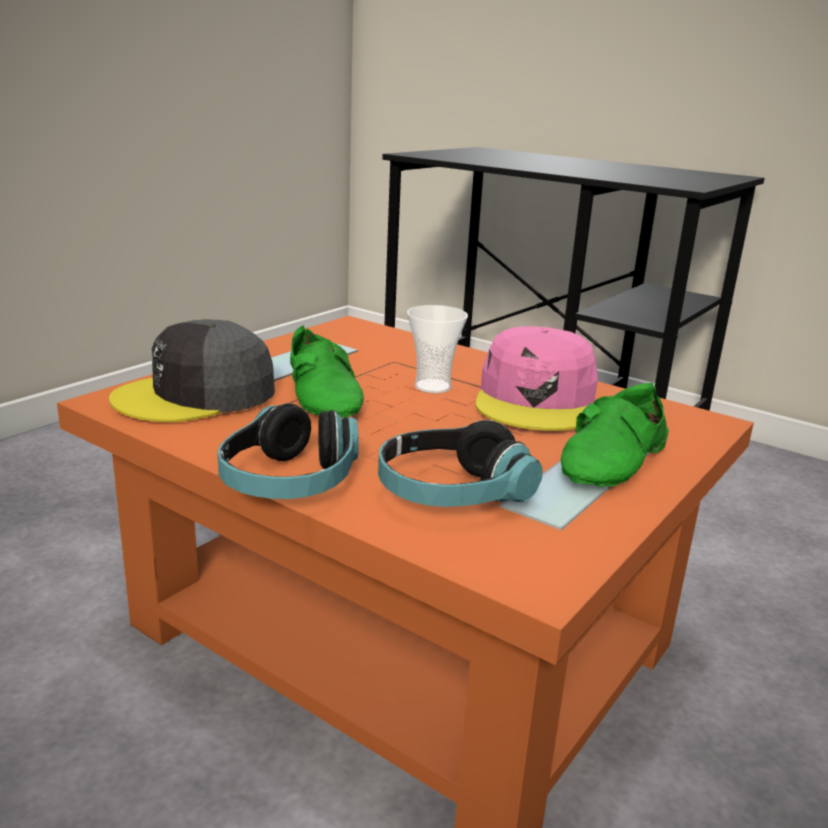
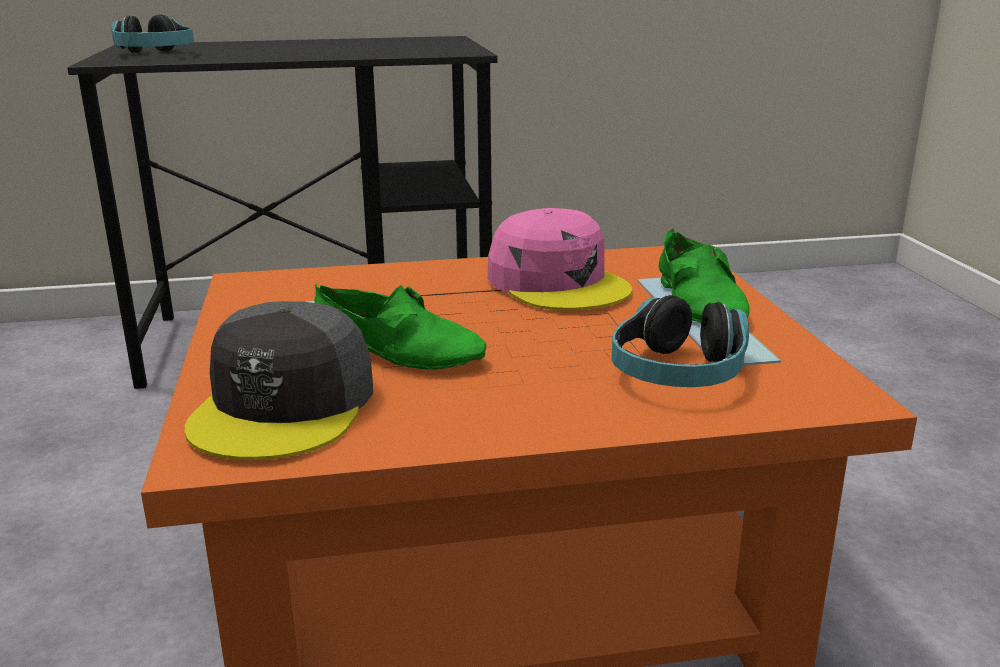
camera: 45 degrees left, 0 degrees up
headphones [217,403,359,499] -> headphones moved to [112,14,194,53]
cup [407,305,468,393] -> none

